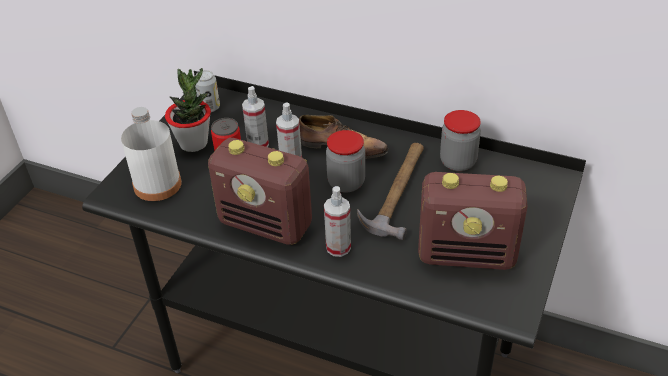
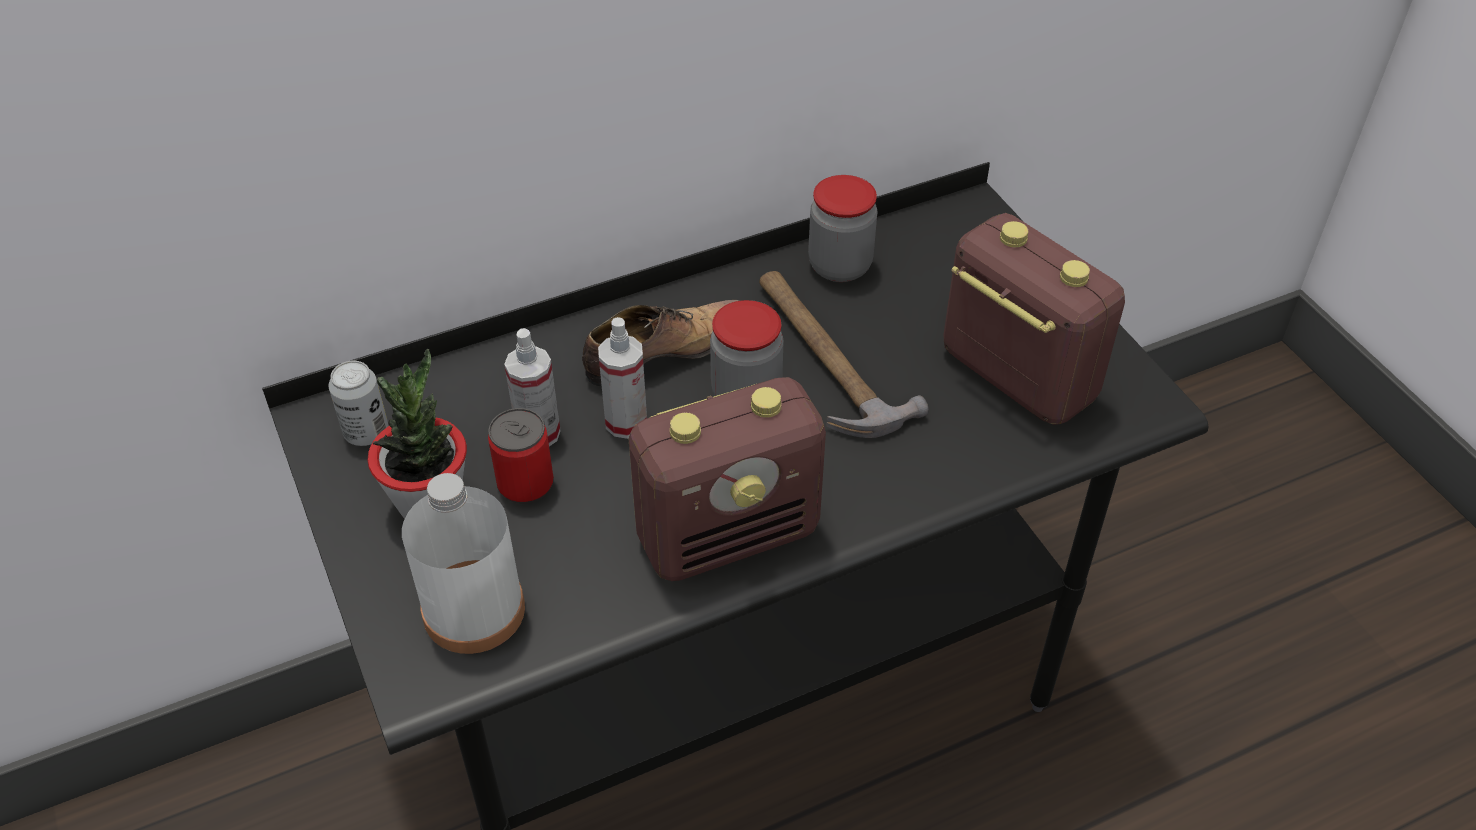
camera: 50 degrees left, 5 degrees up
spray bottle [324,186,351,257] -> none
radio [418,172,528,270] -> radio turned 90 degrees counterclockwise [943,213,1125,425]

